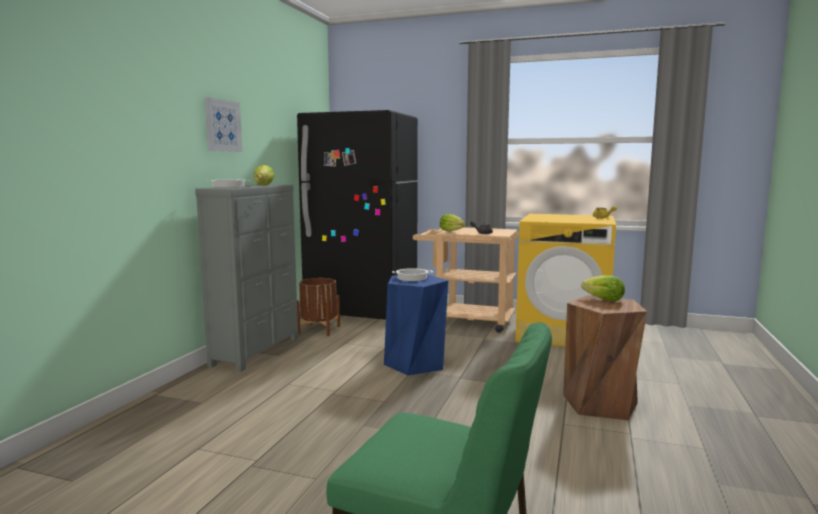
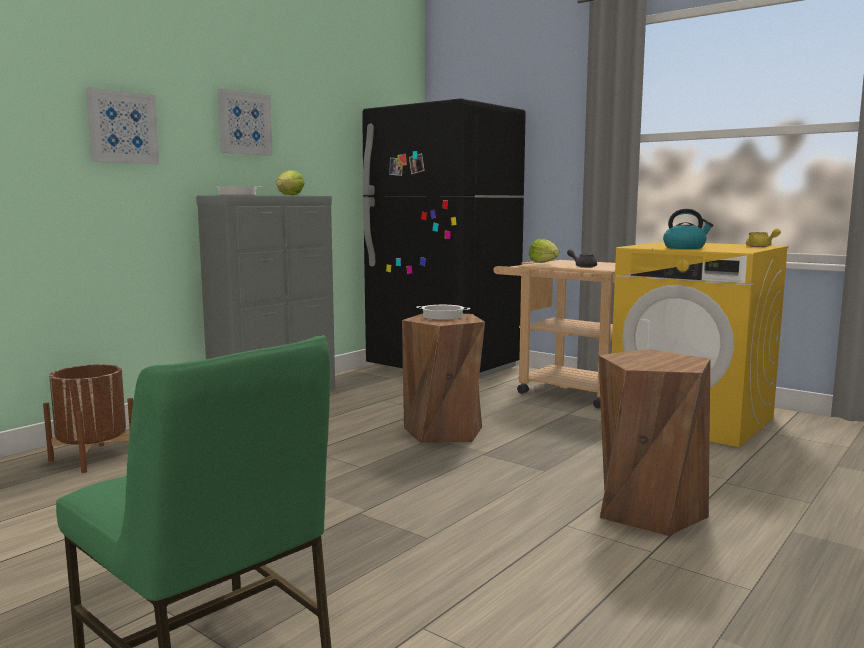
camera: 20 degrees right, 0 degrees up
brown planter [297,278,340,336] -> brown planter moved to [43,364,133,473]
blue stool [384,274,448,375] -> brown stool [402,314,485,443]
lettuce [581,275,625,302] -> none
none -> picture [86,87,159,164]
none -> kettle [663,209,713,249]

